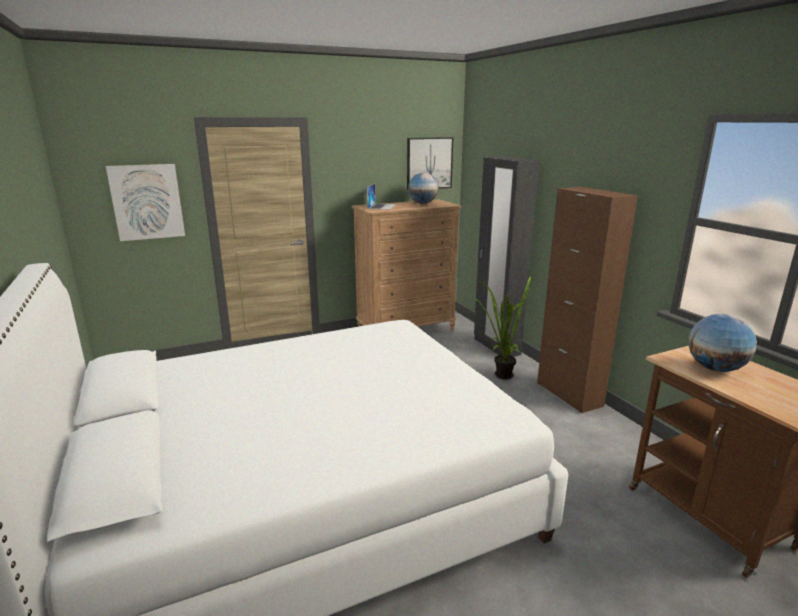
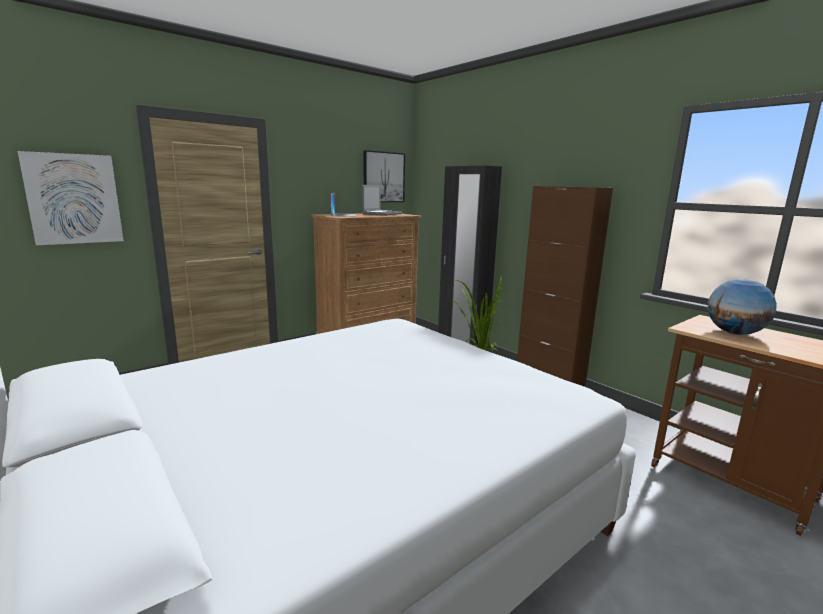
camera: 15 degrees left, 5 degrees down
globe [408,173,438,204] -> laptop [362,185,402,216]

